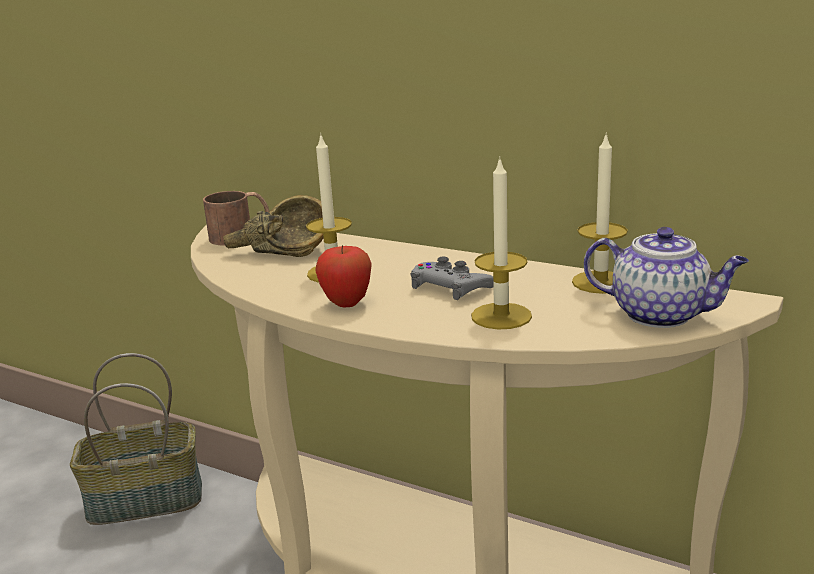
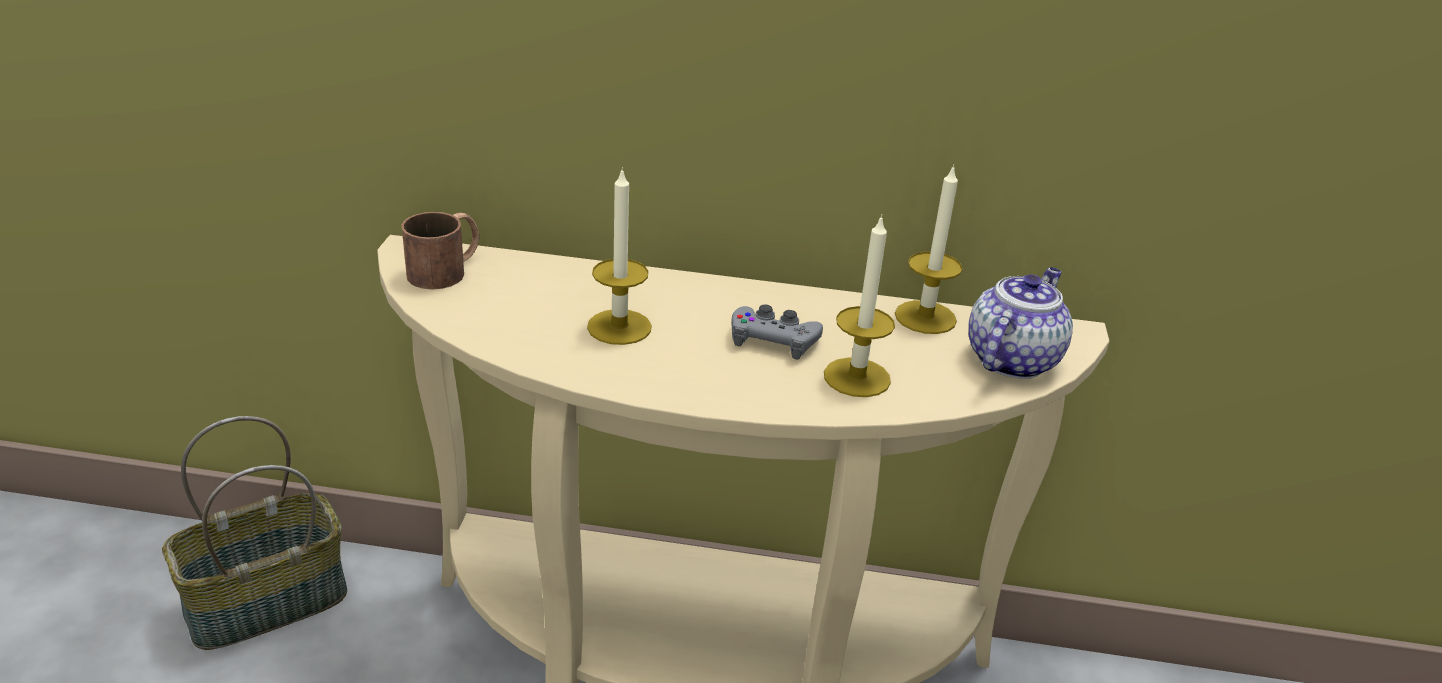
camera: 25 degrees left, 10 degrees up
brown bowl [223,195,324,257] -> none
apple [315,245,372,307] -> none
teapot [584,227,749,328] -> teapot turned 60 degrees counterclockwise [968,267,1073,379]

